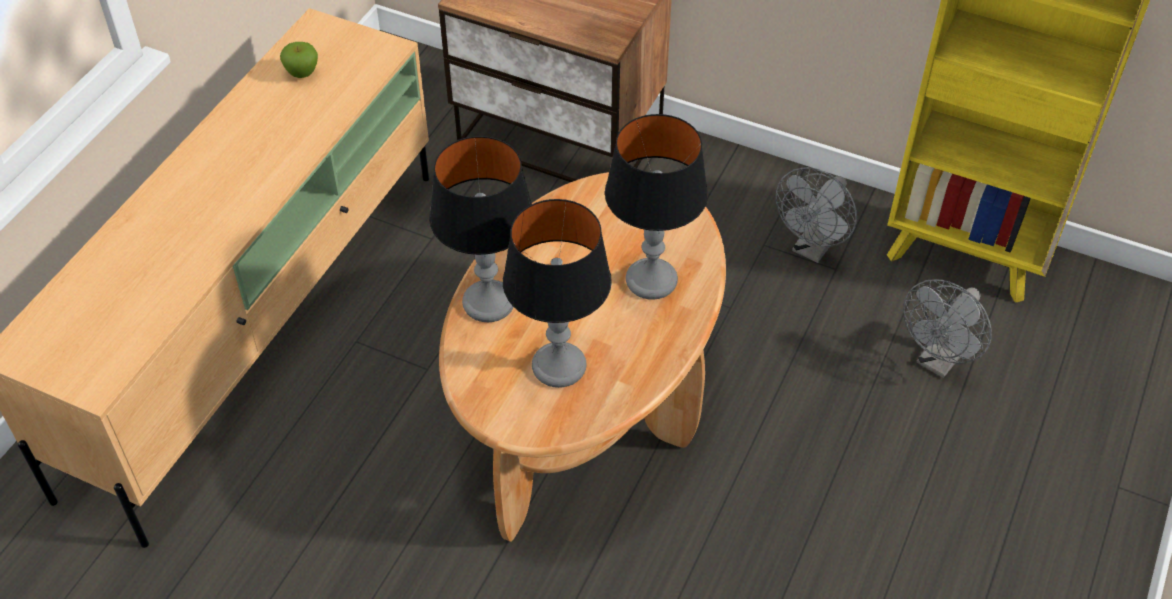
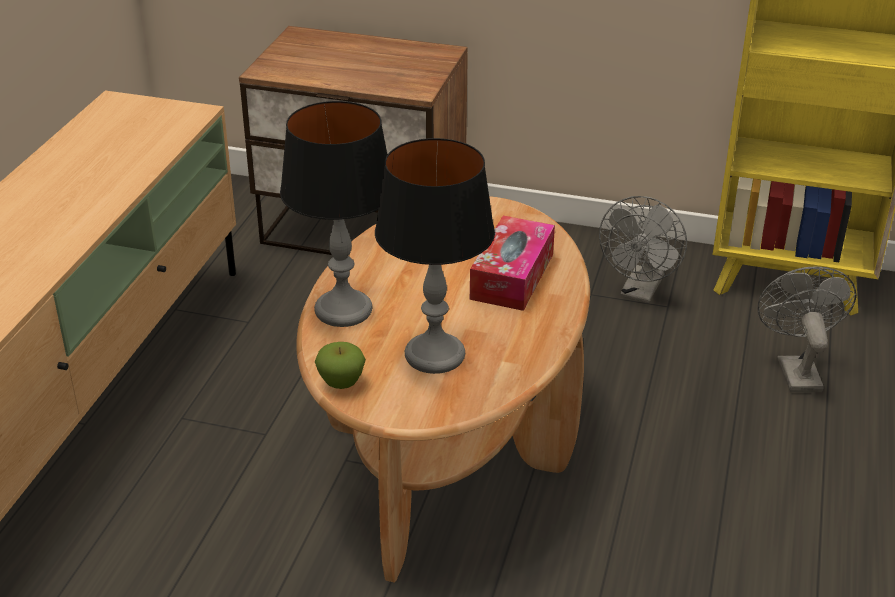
camera: 10 degrees left, 15 degrees down
apple [280,42,318,78] -> apple moved to [315,342,366,389]
table lamp [605,114,708,300] -> tissue box [470,216,555,311]
grey fan [903,279,992,378] -> grey fan turned 150 degrees clockwise [757,266,857,392]

